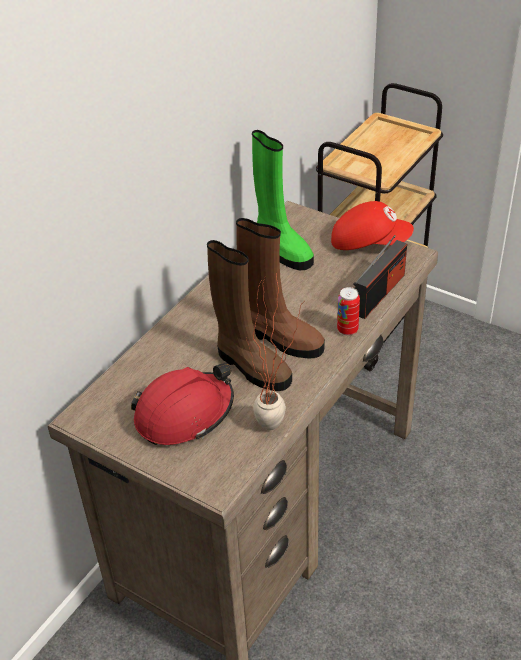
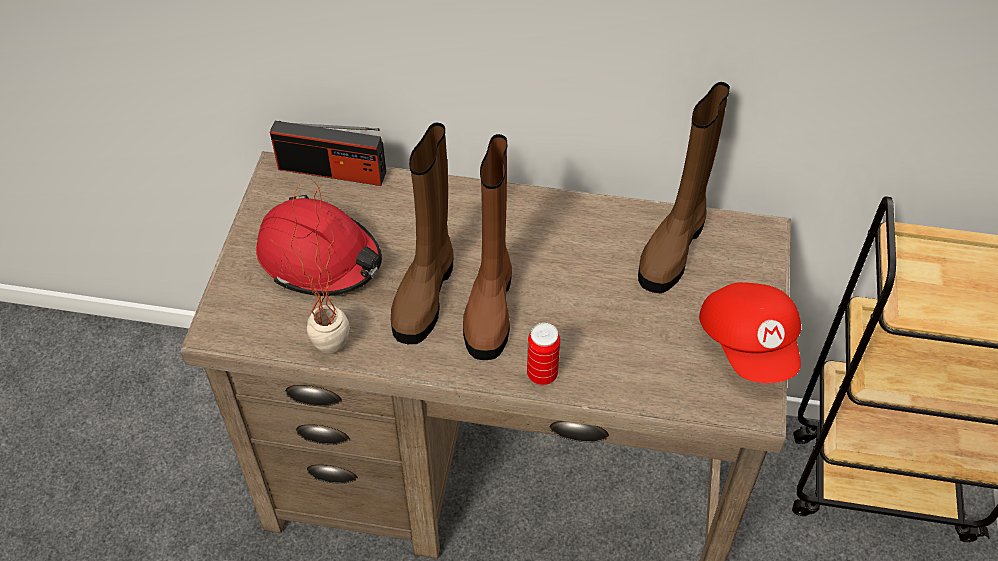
camera: 65 degrees right, 10 degrees up
green boot [252,130,314,270] -> brown boot [638,82,730,293]
radio [353,235,407,319] -> radio moved to [270,121,386,186]

